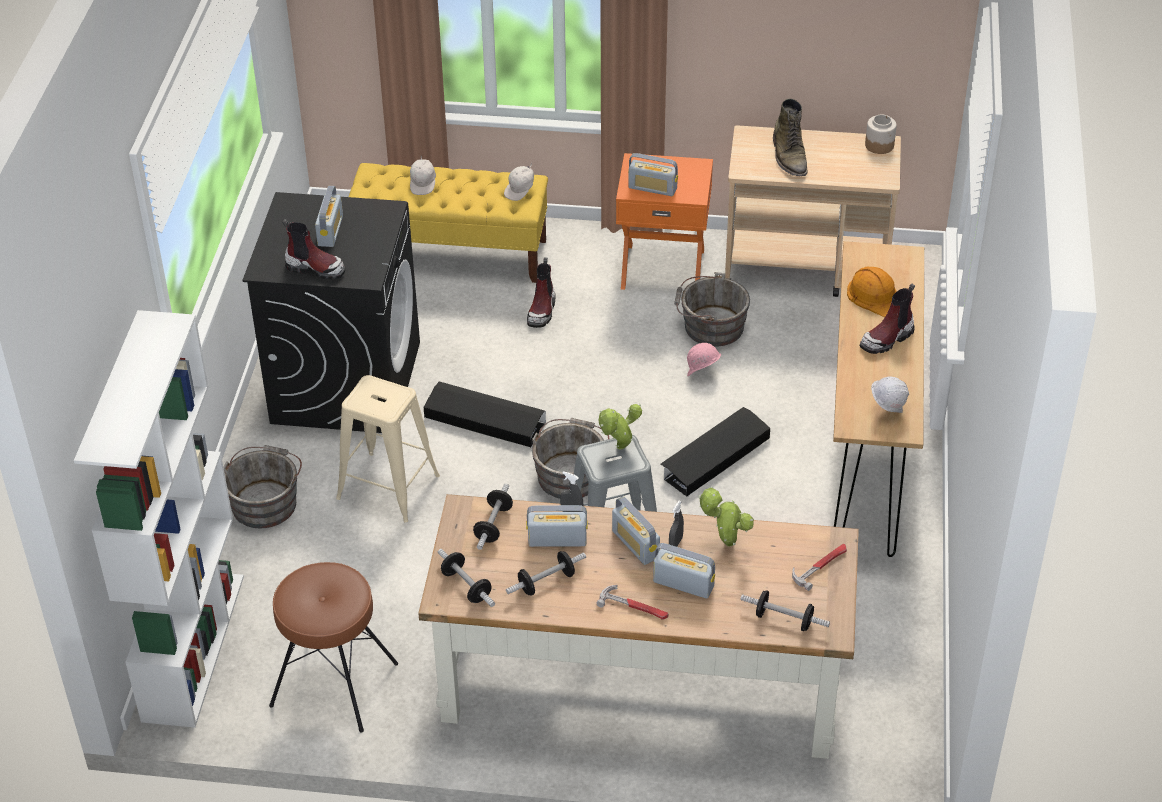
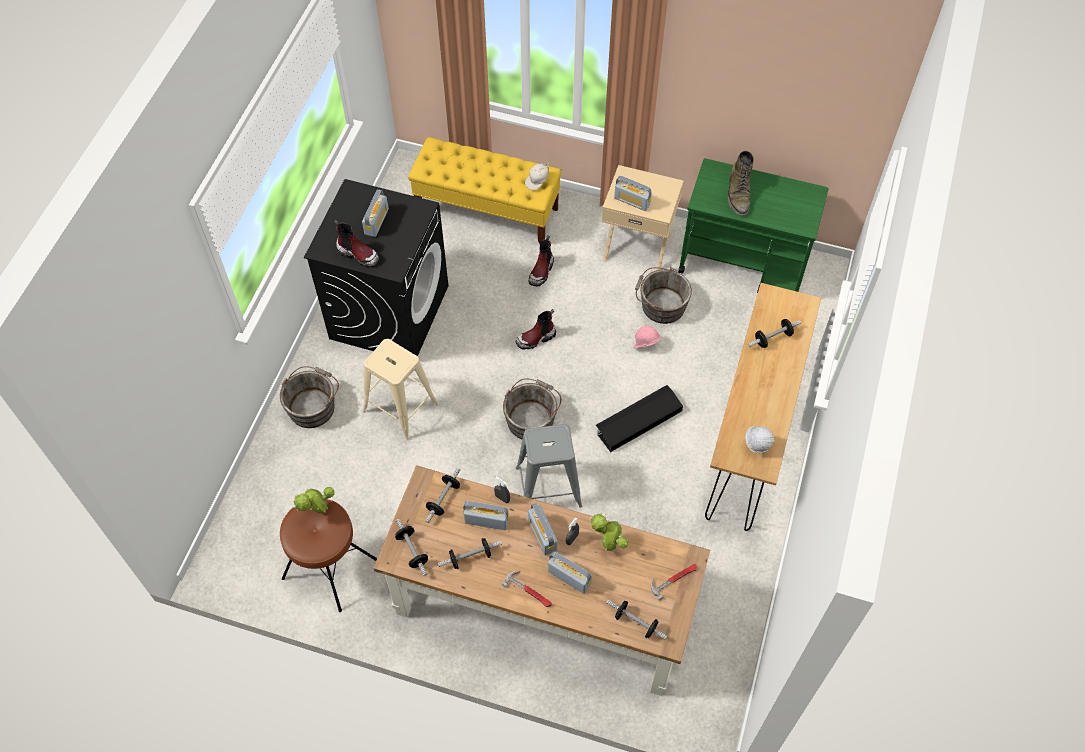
camera: 10 degrees right, 15 degrees up
white bookcase [74,310,244,728] -> none
white cap [410,155,436,195] -> none
black storage box [424,381,546,447] -> none
potted plant [598,404,642,450] -> potted plant moved to [294,487,334,514]
orange nightstand [616,153,713,290] -> beige nightstand [602,165,684,270]
beige cart [725,125,901,297] -> green cart [678,158,829,293]
orange hard hat [847,267,897,317] -> dumbbell [748,319,801,348]
boot [860,283,915,354] -> boot moved to [516,309,556,349]
jar [865,114,897,154] -> none

